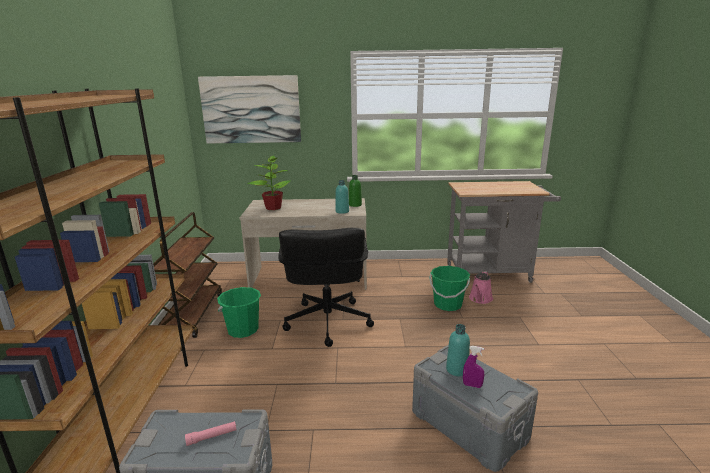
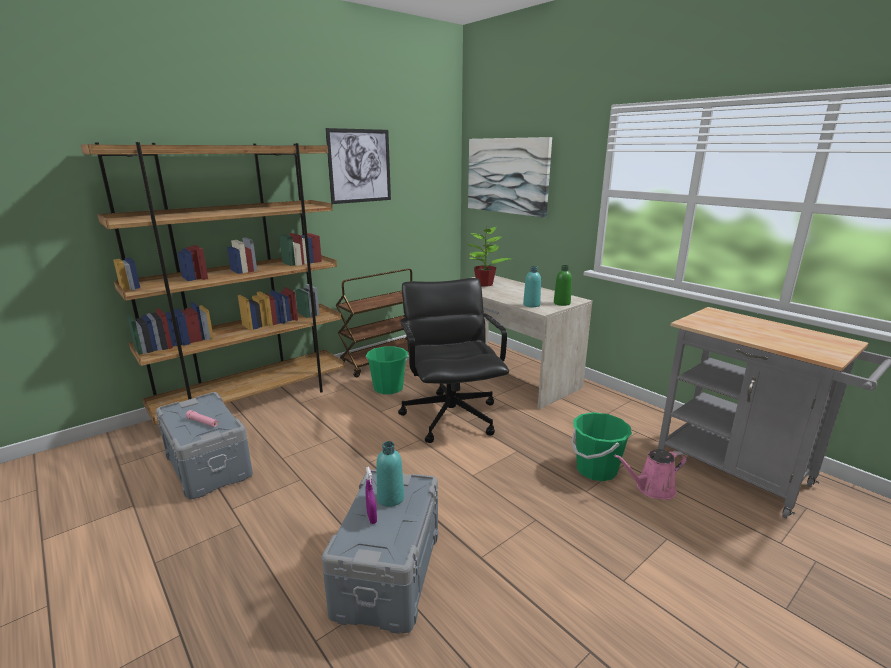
camera: 50 degrees right, 0 degrees up
black office chair [278,228,374,347] -> black office chair turned 120 degrees clockwise [398,278,509,443]
none -> picture [325,128,391,204]

